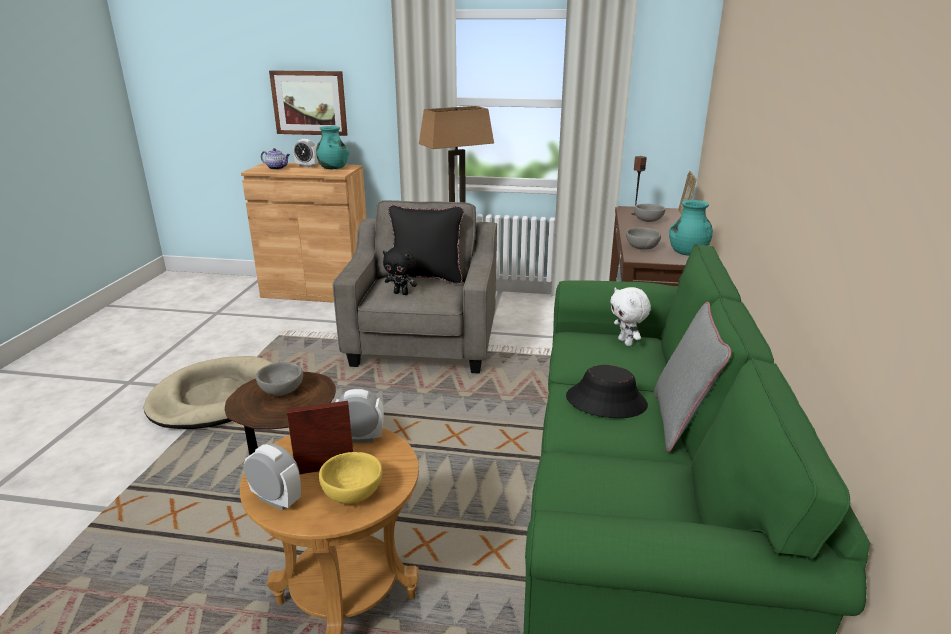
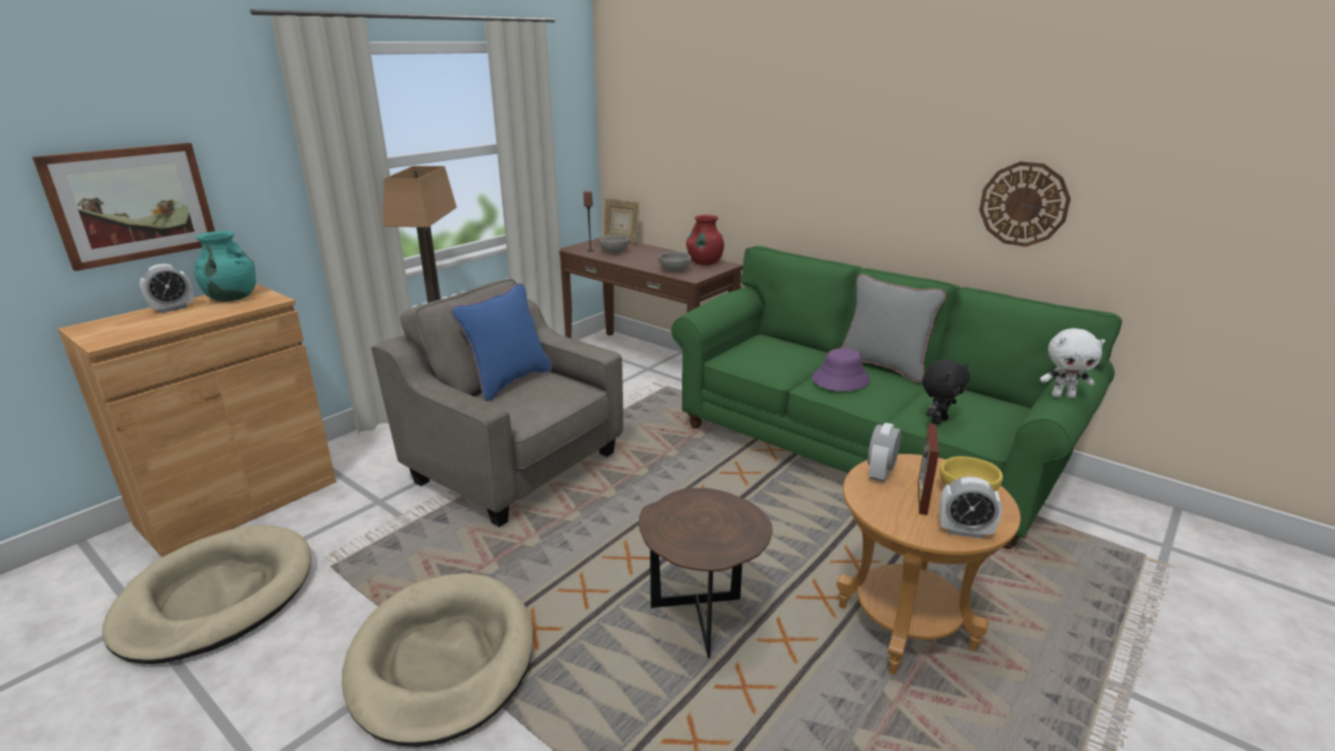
camera: 60 degrees left, 0 degrees up
alarm clock [244,444,301,510] -> alarm clock turned 135 degrees counterclockwise [939,476,1002,539]
grey bowl [256,362,303,395] -> none
teapot [261,148,290,170] -> none
black plush toy [383,246,417,295] -> black plush toy moved to [922,359,970,425]
black pillow [388,205,464,284] -> blue pillow [451,283,552,402]
black hat [566,365,648,418] -> purple hat [812,348,870,391]
white plush toy [610,287,651,346] -> white plush toy moved to [1040,328,1106,398]
turquoise vase [669,200,713,256] -> red vase [686,215,724,265]
none -> beige dog bed [102,525,311,664]
none -> wall clock [979,161,1071,247]

